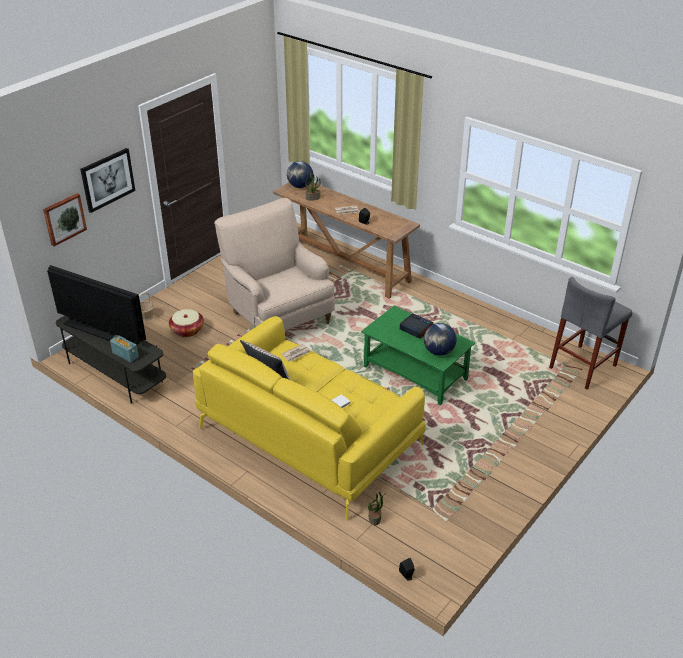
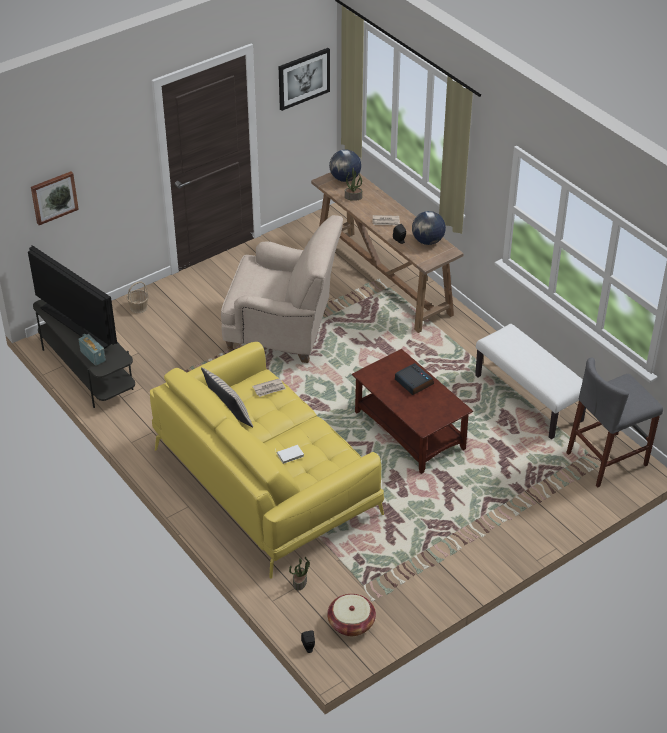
camera: 15 degrees right, 5 degrees up
picture [80,148,135,213] -> picture moved to [279,48,330,111]
basket [169,309,204,337] -> basket moved to [327,594,376,636]
beige armchair [214,198,335,331] -> beige armchair turned 120 degrees clockwise [221,215,343,363]
green coffee table [361,306,475,405] -> brown coffee table [352,349,473,474]
globe [424,323,457,356] -> globe moved to [412,211,446,245]
none -> white bench [475,324,586,439]

